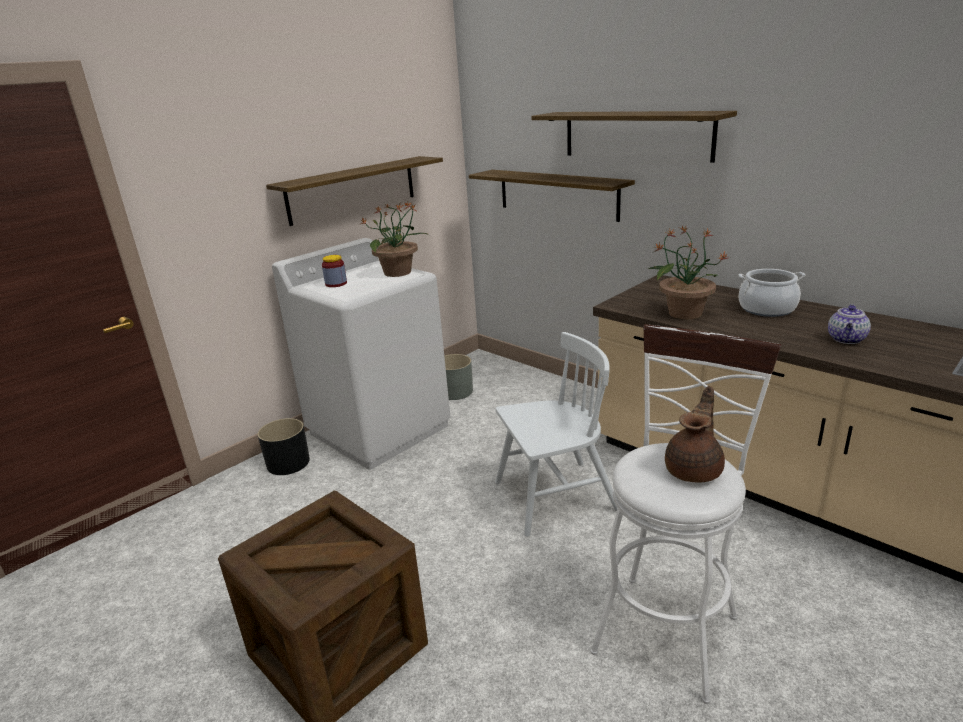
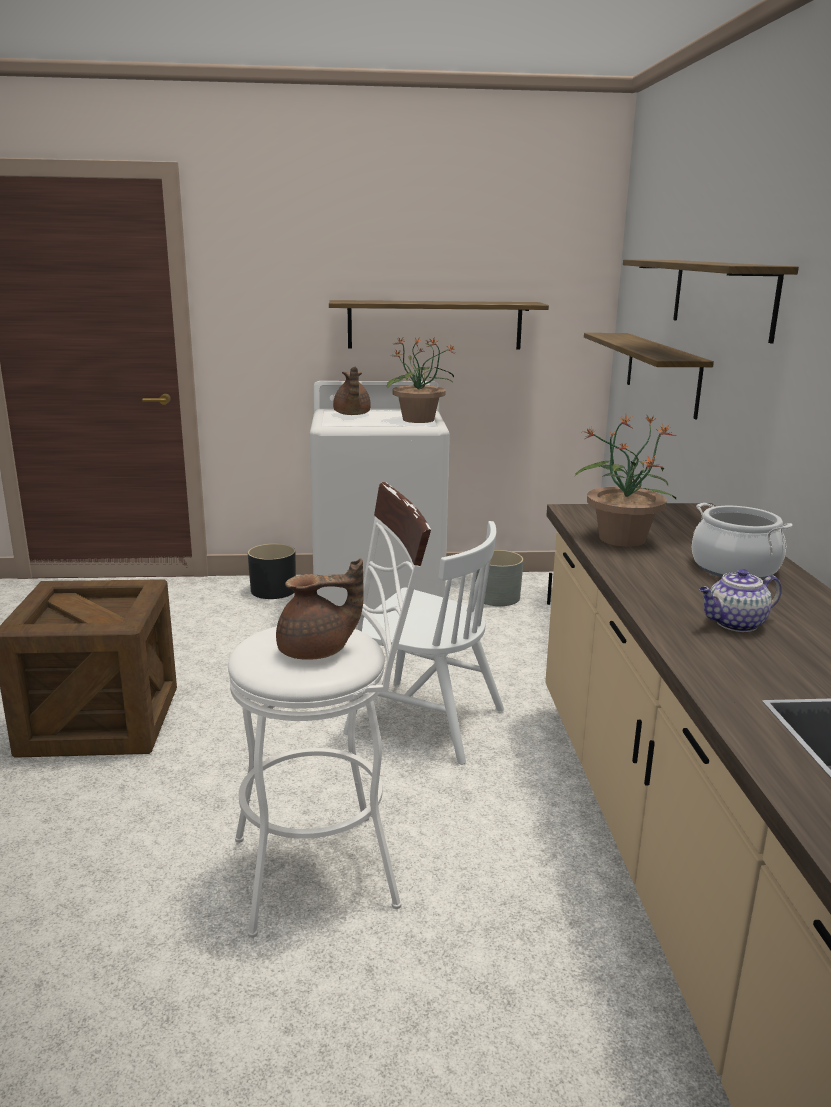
camera: 40 degrees right, 5 degrees down
jar [322,255,347,287] -> brown teapot [333,367,371,415]

